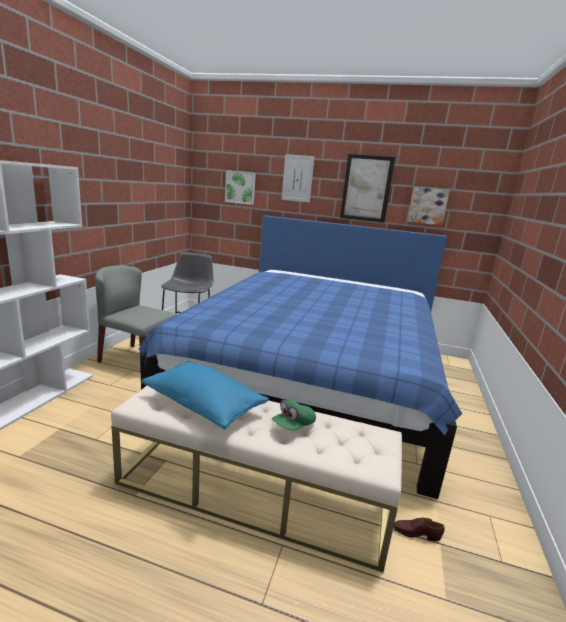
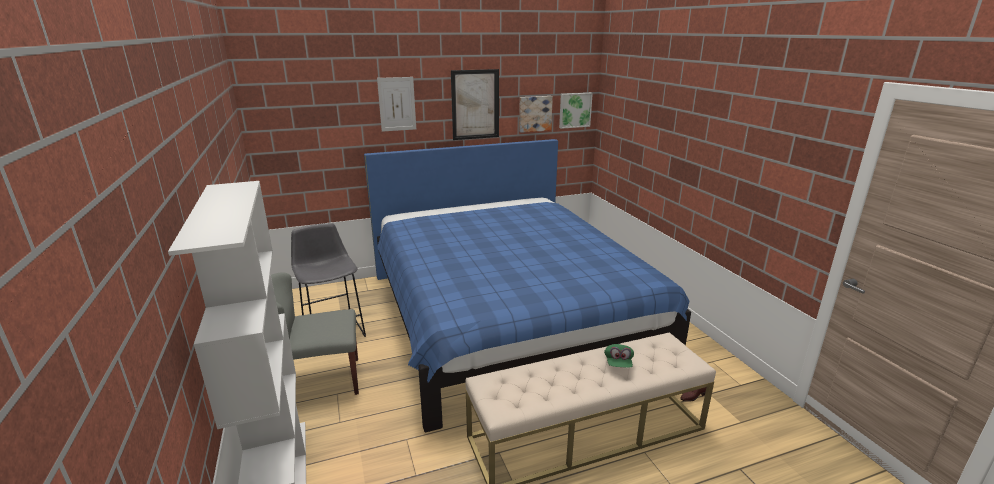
camera: 35 degrees left, 5 degrees up
blue pillow [141,361,269,430] -> none
picture [225,170,256,205] -> picture moved to [559,93,593,129]

